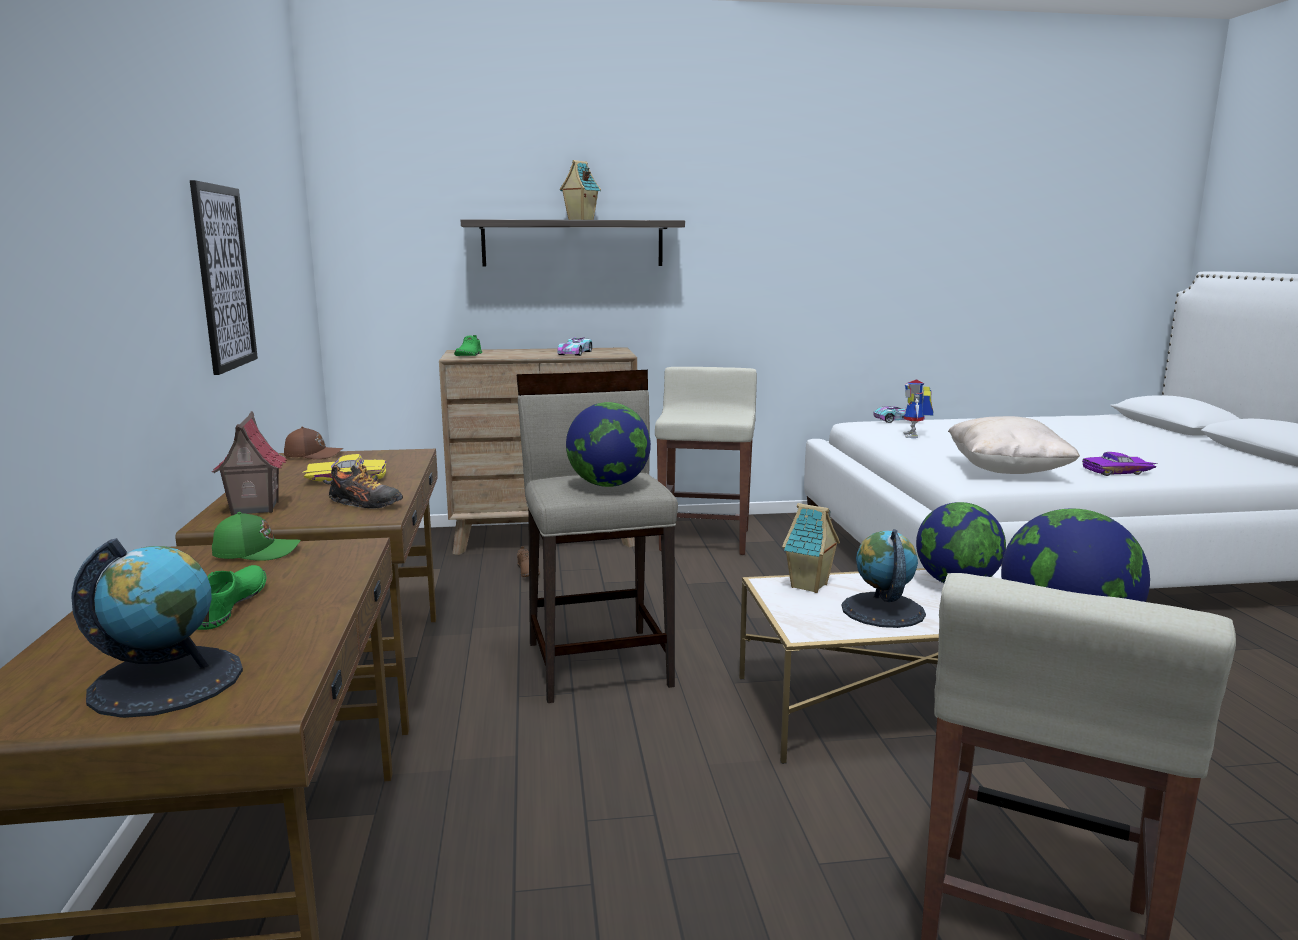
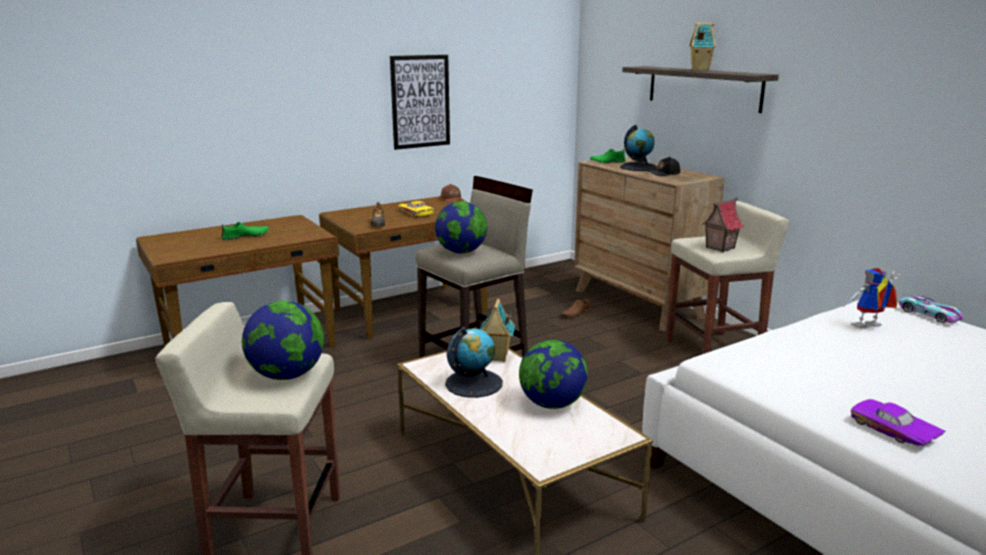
camera: 65 degrees right, 5 degrees up
globe [71,538,243,718] -> globe moved to [620,125,657,171]
toy house [212,411,287,515] -> toy house moved to [702,197,744,252]
green cap [212,512,301,561] -> none
toy car [557,337,592,356] -> black cap [647,157,680,176]
beige pillow [948,416,1080,474] -> none

